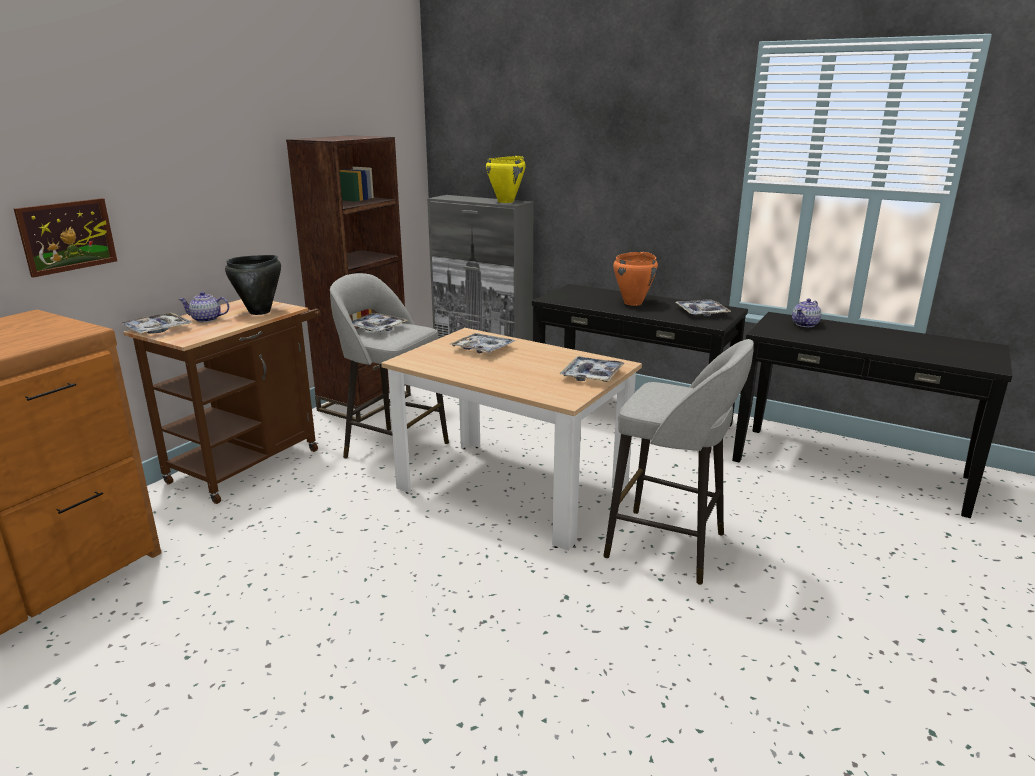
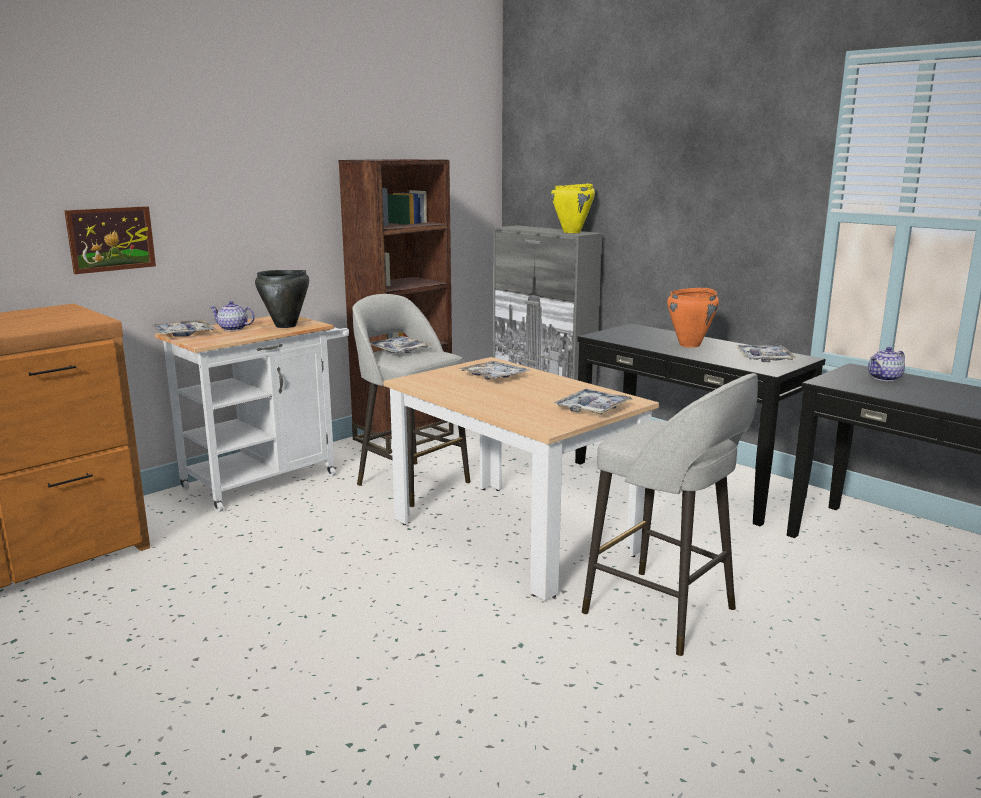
camera: 15 degrees right, 5 degrees down
brown cart [123,299,321,504] -> white cart [155,316,349,512]

